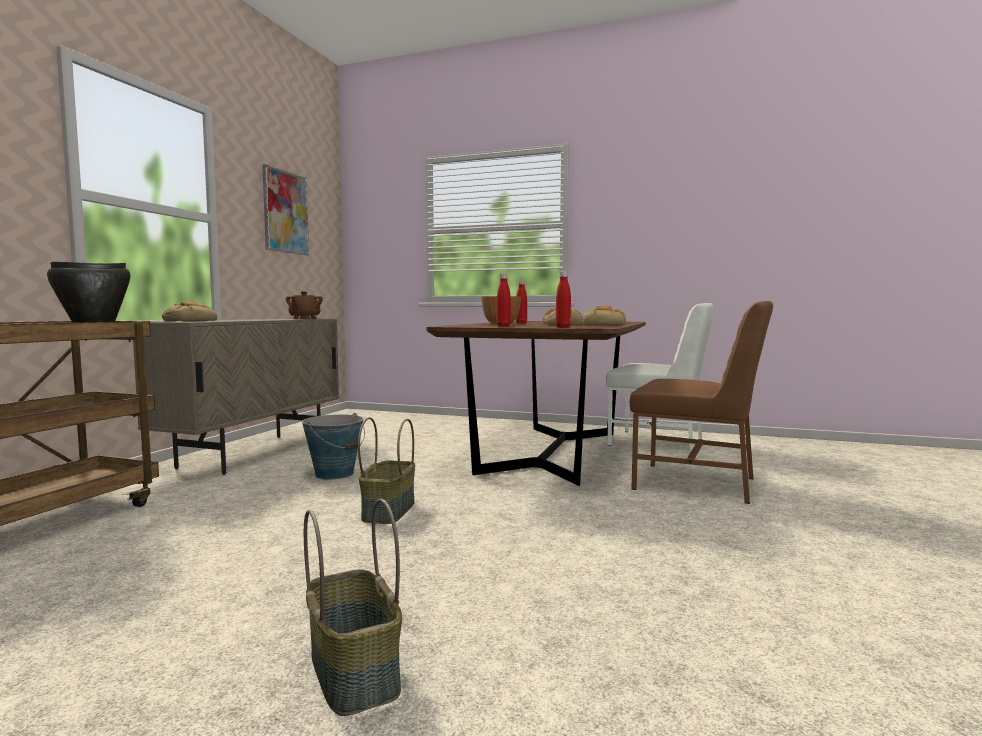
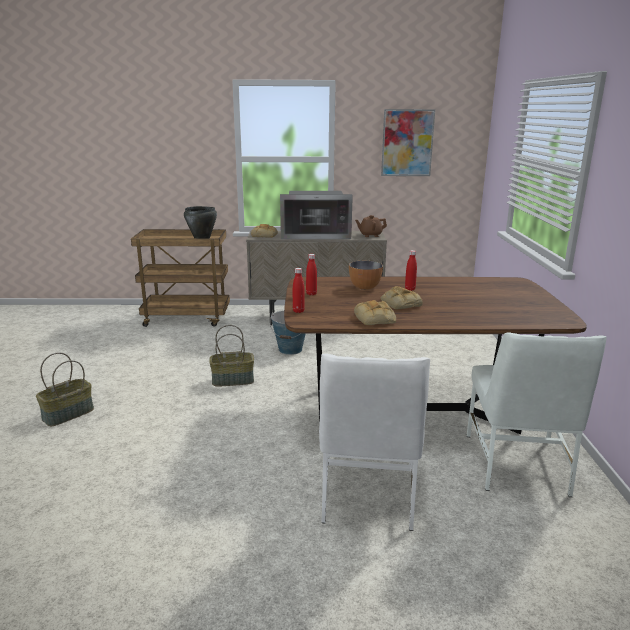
camera: 70 degrees right, 15 degrees up
brown chair [630,301,773,504] -> white chair [319,353,430,531]
none -> microwave [280,191,353,239]

